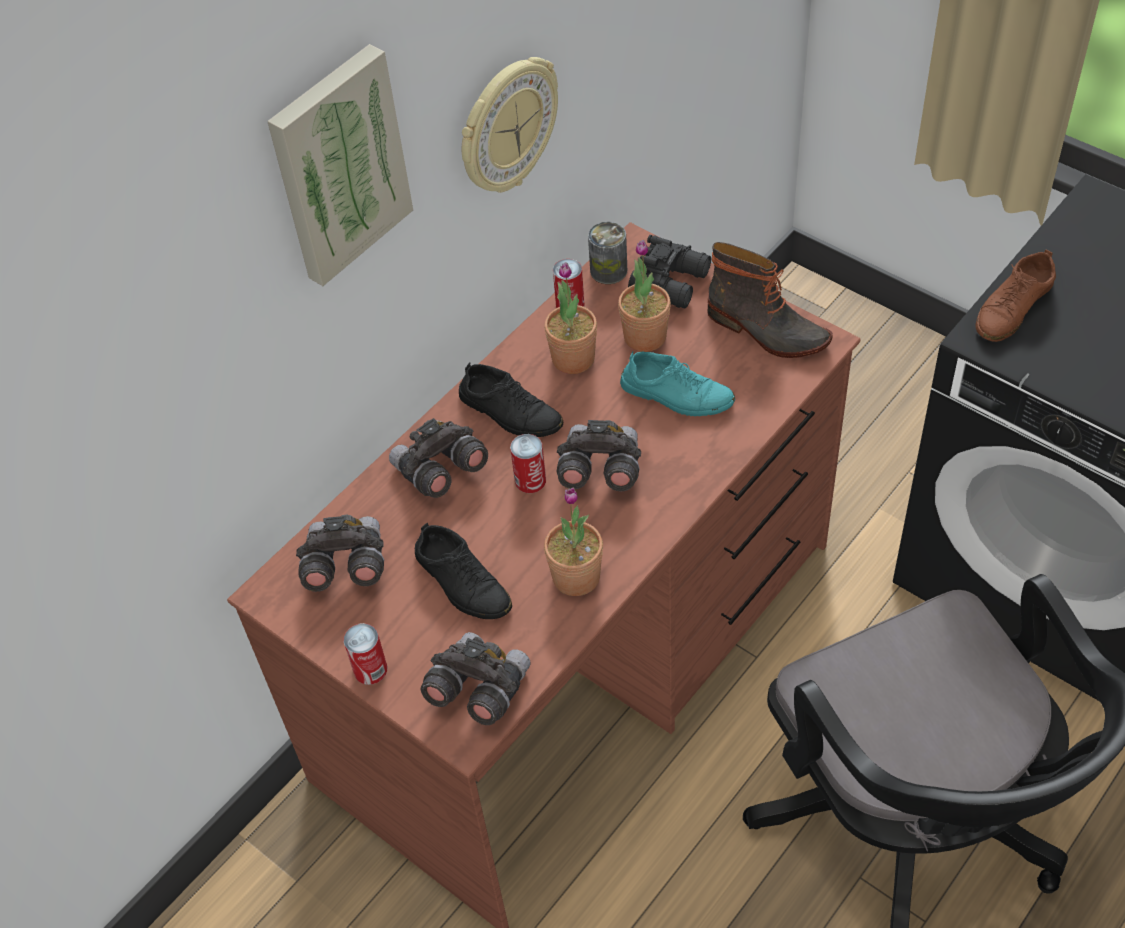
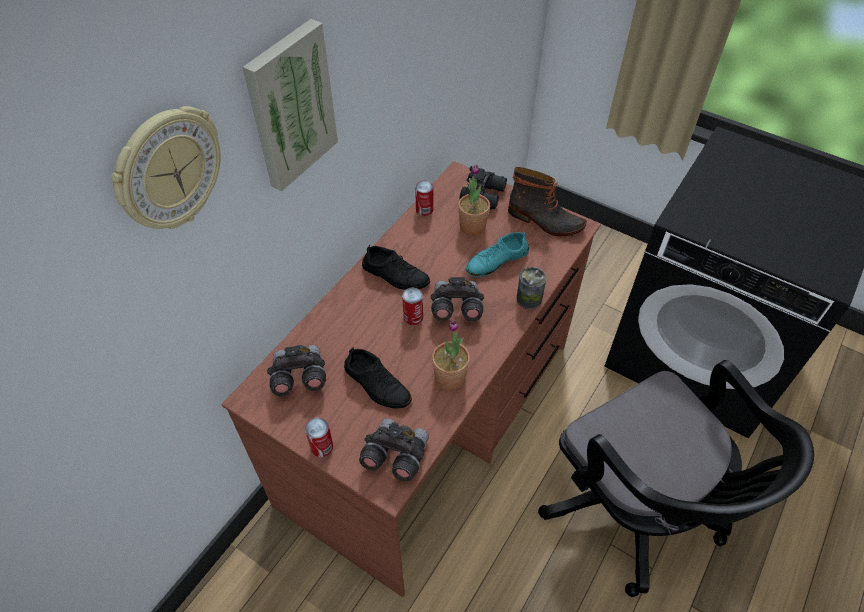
camera: 10 degrees left, 0 degrees up
grey binoculars [389,418,488,498] -> none
wall clock [462,57,558,193] -> wall clock moved to [111,106,221,229]
potted plant [544,262,597,374] -> none
can [588,221,627,284] -> can moved to [517,267,547,309]
turquoise shoe [620,351,735,416] -> turquoise shoe turned 135 degrees clockwise [466,232,529,277]
brown shoe [976,250,1056,342] -> none

